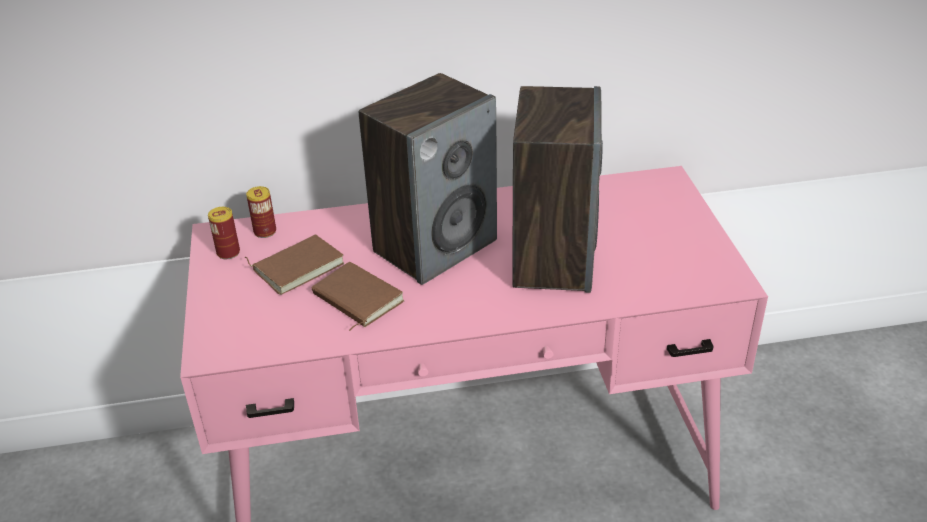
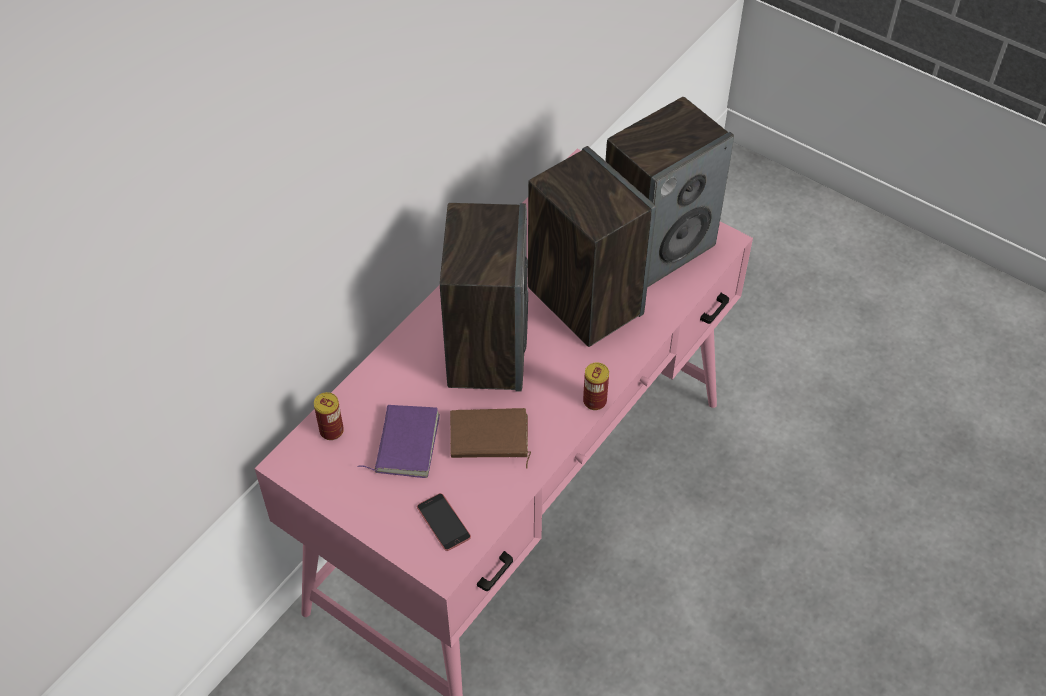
camera: 45 degrees left, 15 degrees up
can [208,207,240,259] -> can moved to [583,363,609,410]
brown book [245,234,344,295] -> purple book [358,405,440,478]
none -> phone [417,493,471,551]
none -> speaker [605,97,734,287]

